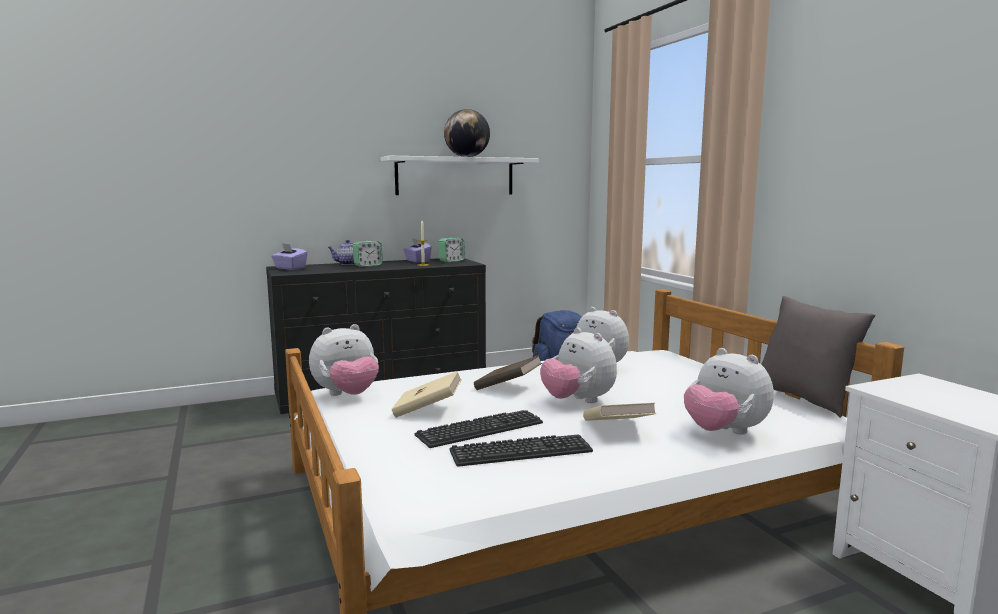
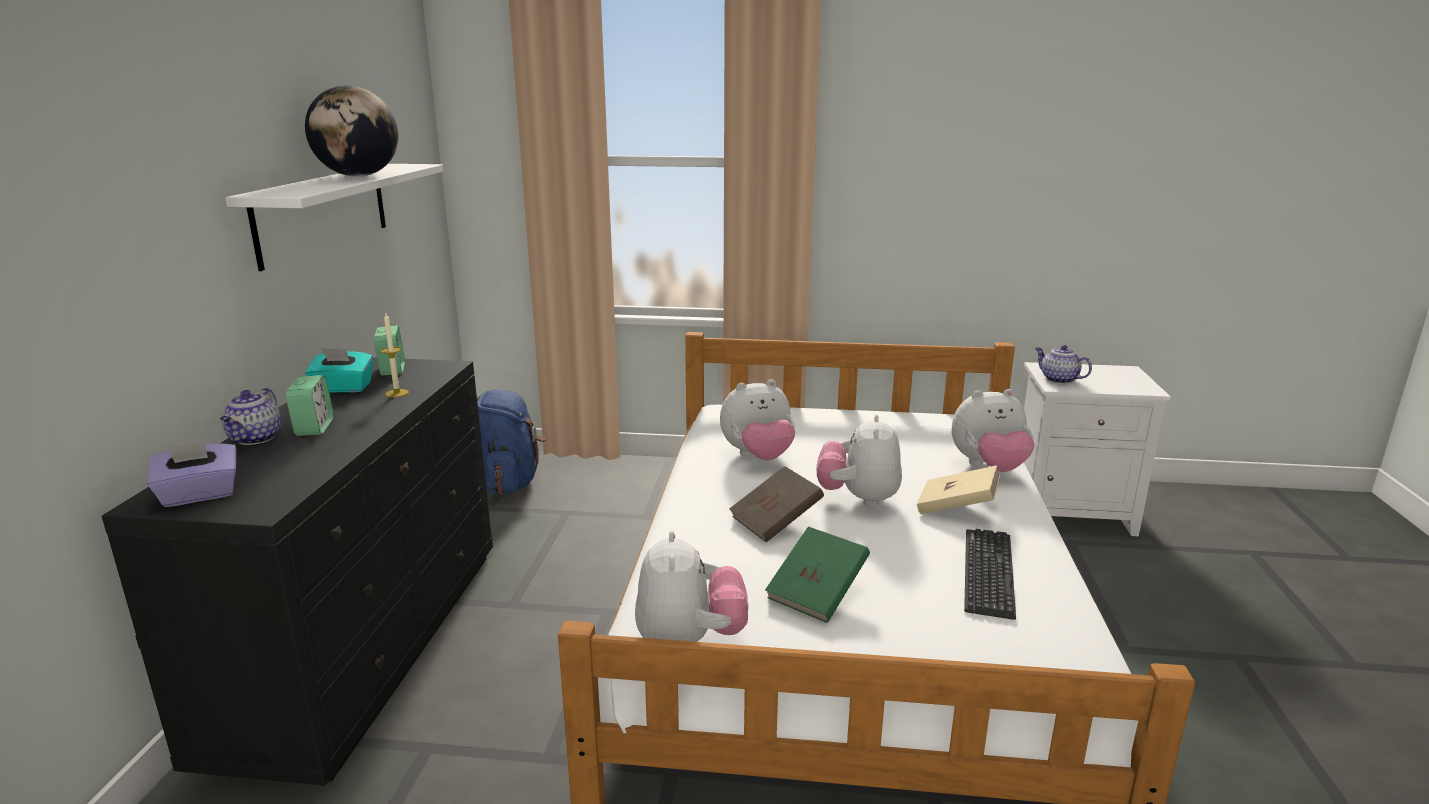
camera: 60 degrees left, 10 degrees up
beige book [392,371,462,418] -> green book [765,526,870,623]
purple tissue box [403,238,432,263] -> turquoise tissue box [305,348,373,393]
keyboard [414,410,543,448] -> none
plush toy [540,327,617,403] -> plush toy turned 105 degrees clockwise [817,414,902,508]
grey pillow [761,296,876,418] -> none
none -> teapot [1035,345,1092,384]

